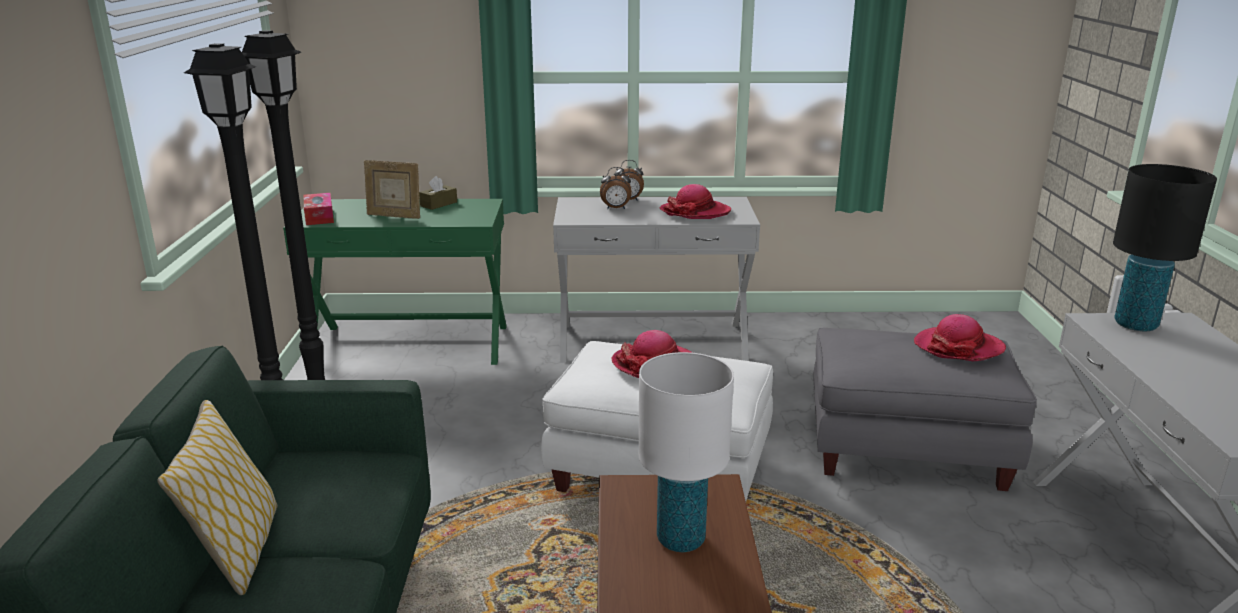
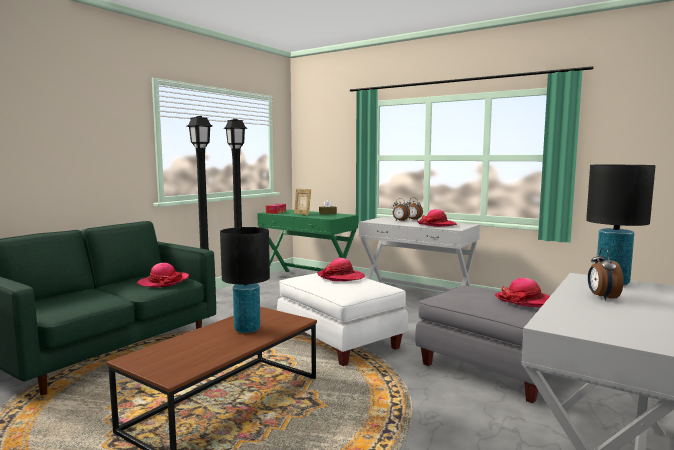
camera: 35 degrees right, 15 degrees down
pillow [157,400,278,595] -> none
white table lamp [639,352,734,552] -> black table lamp [220,227,270,333]
none -> hat [137,263,189,288]
none -> alarm clock [588,248,624,301]

